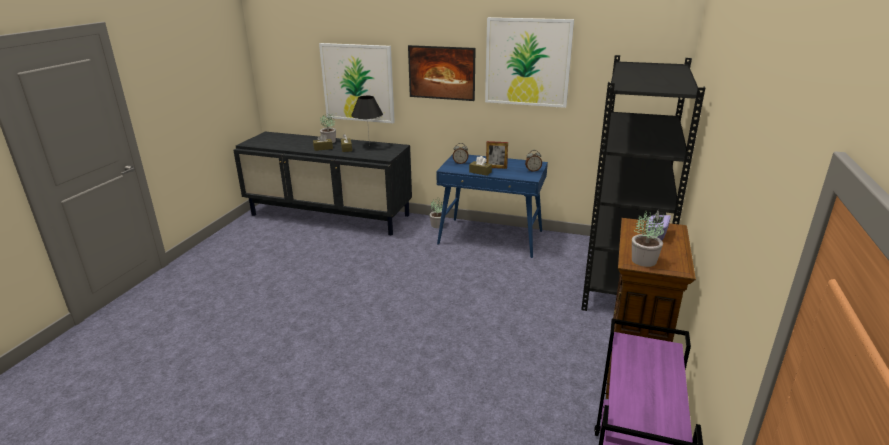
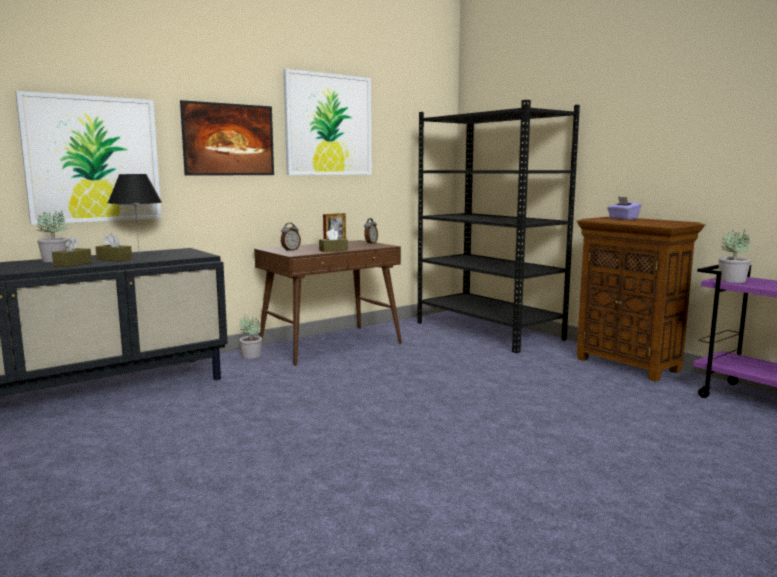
camera: 55 degrees left, 15 degrees down
blue desk [436,154,548,258] -> brown desk [254,240,402,366]
potted plant [632,211,664,267] -> potted plant moved to [718,229,751,283]

